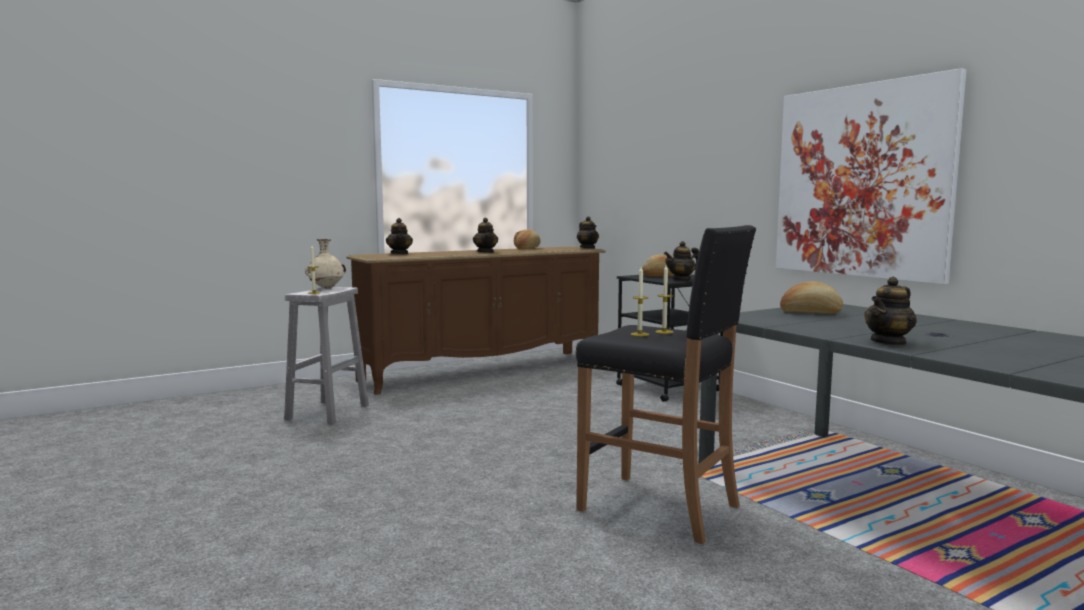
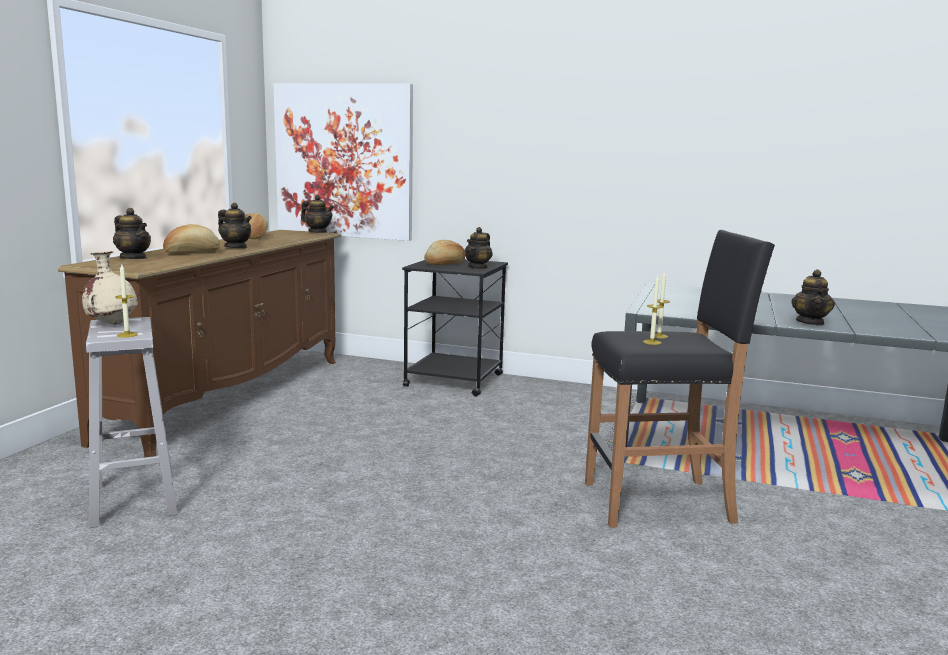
camera: 40 degrees left, 5 degrees up
picture [776,68,967,284] -> picture moved to [273,83,413,241]
bread [780,281,843,314] -> bread moved to [163,224,220,254]

